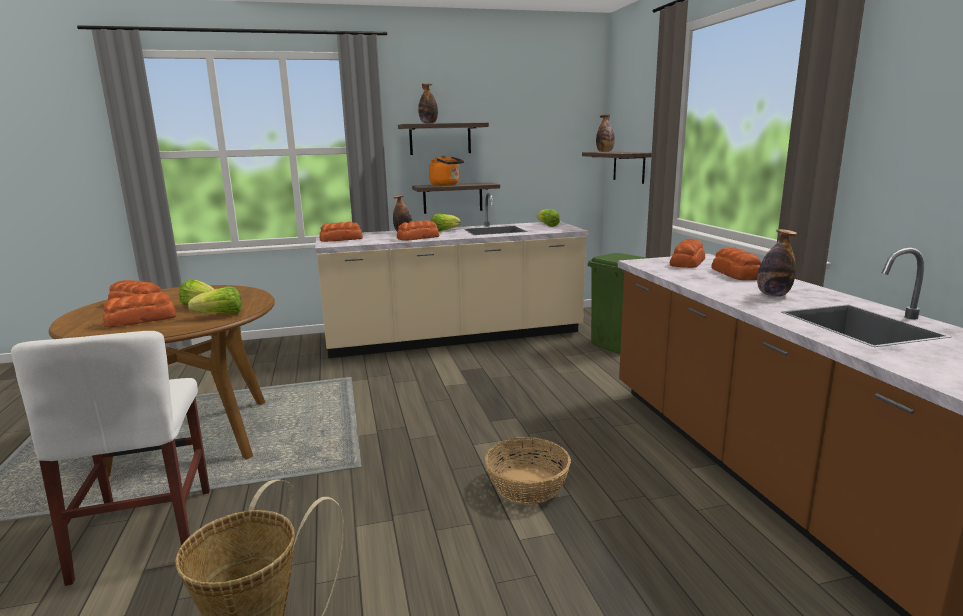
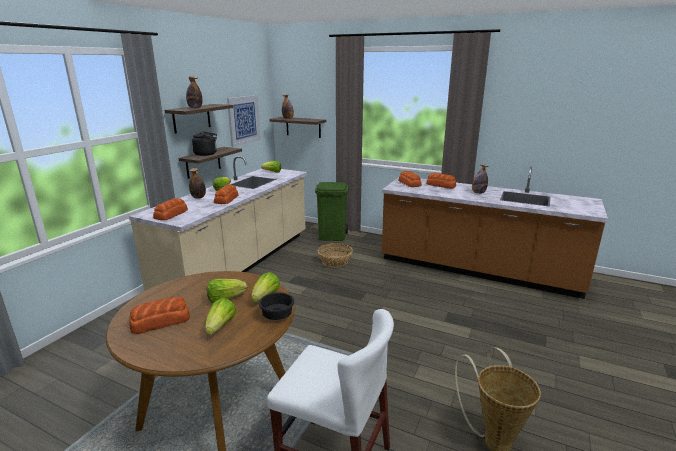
camera: 50 degrees left, 5 degrees up
bread [103,292,176,328] -> lettuce [205,298,236,335]
orange kettle [429,155,464,186] -> black kettle [192,132,217,156]
basket [485,437,571,504] -> basket moved to [318,243,353,267]
none -> picture [227,95,261,147]
none -> black bowl [259,292,294,320]

